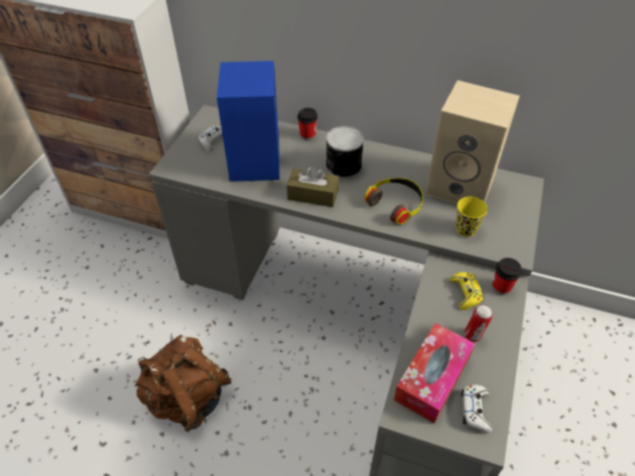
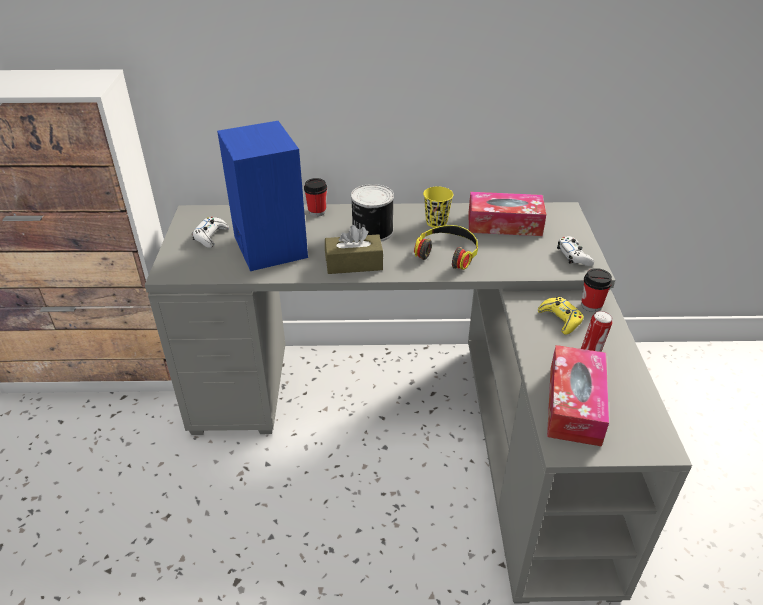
camera: 20 degrees left, 10 degrees down
brown backpack [135,335,232,431] -> none
beige speaker [425,80,520,204] -> tissue box [468,192,546,236]
yellow cup [456,197,488,237] -> yellow cup moved to [423,186,454,228]
white game controller [461,385,493,433] -> white game controller moved to [557,236,594,266]

